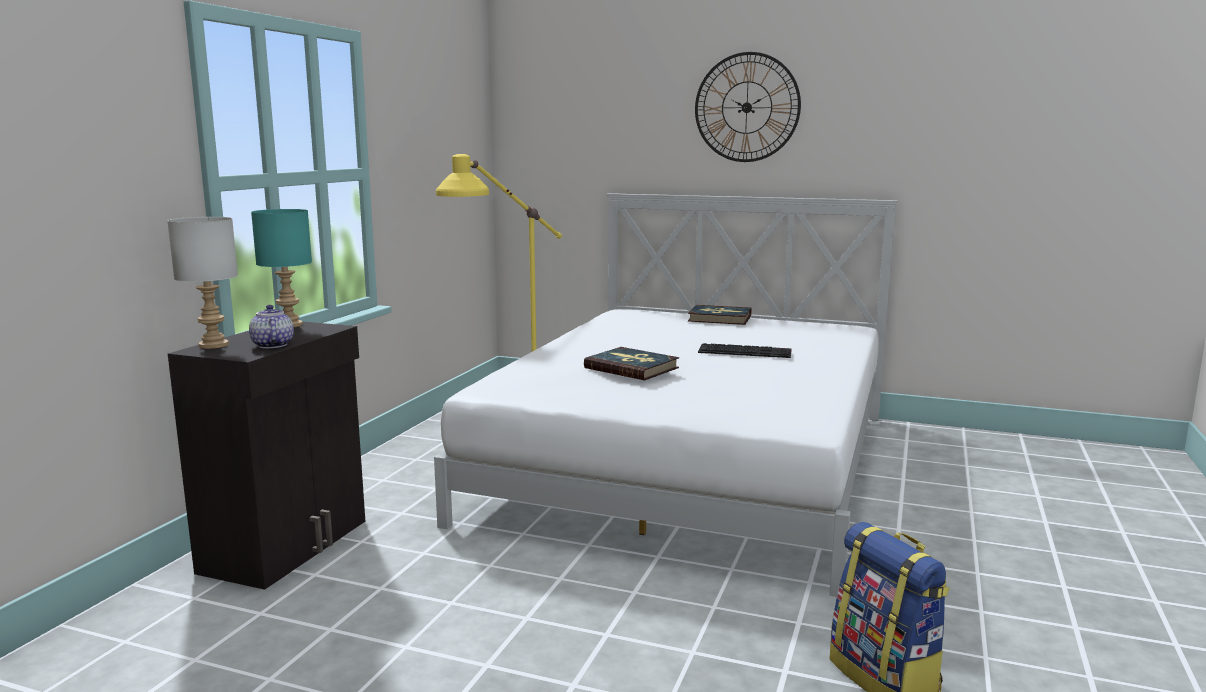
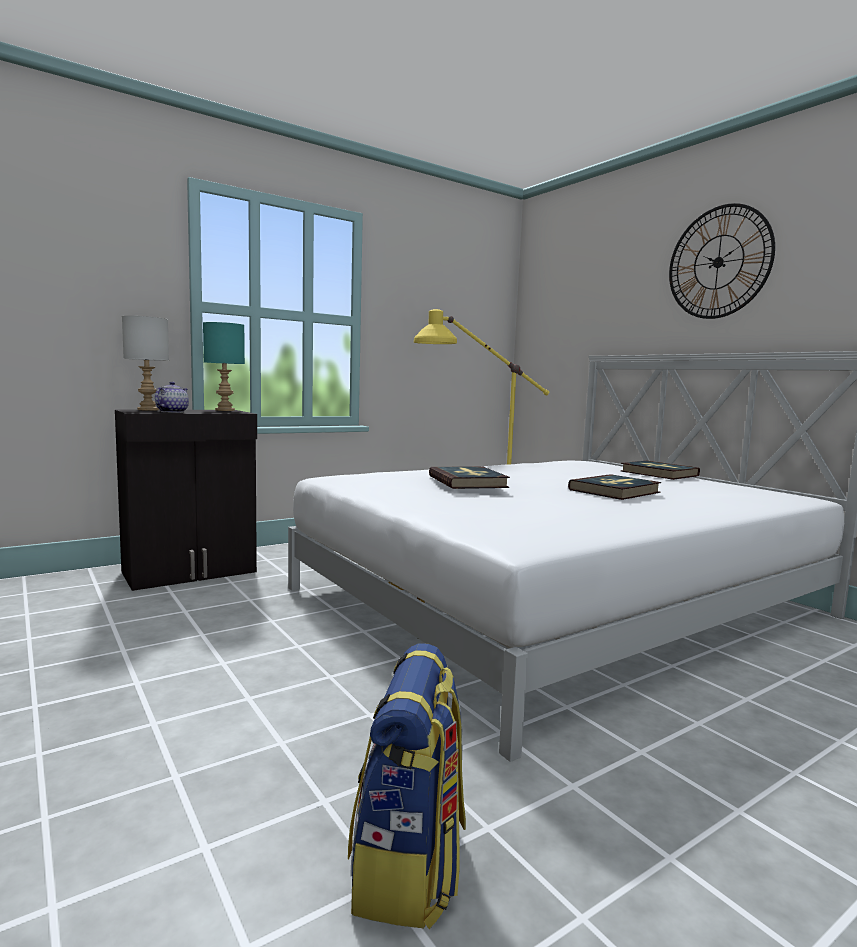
camera: 35 degrees right, 5 degrees down
keyboard [698,343,792,358] -> book [568,474,661,500]

